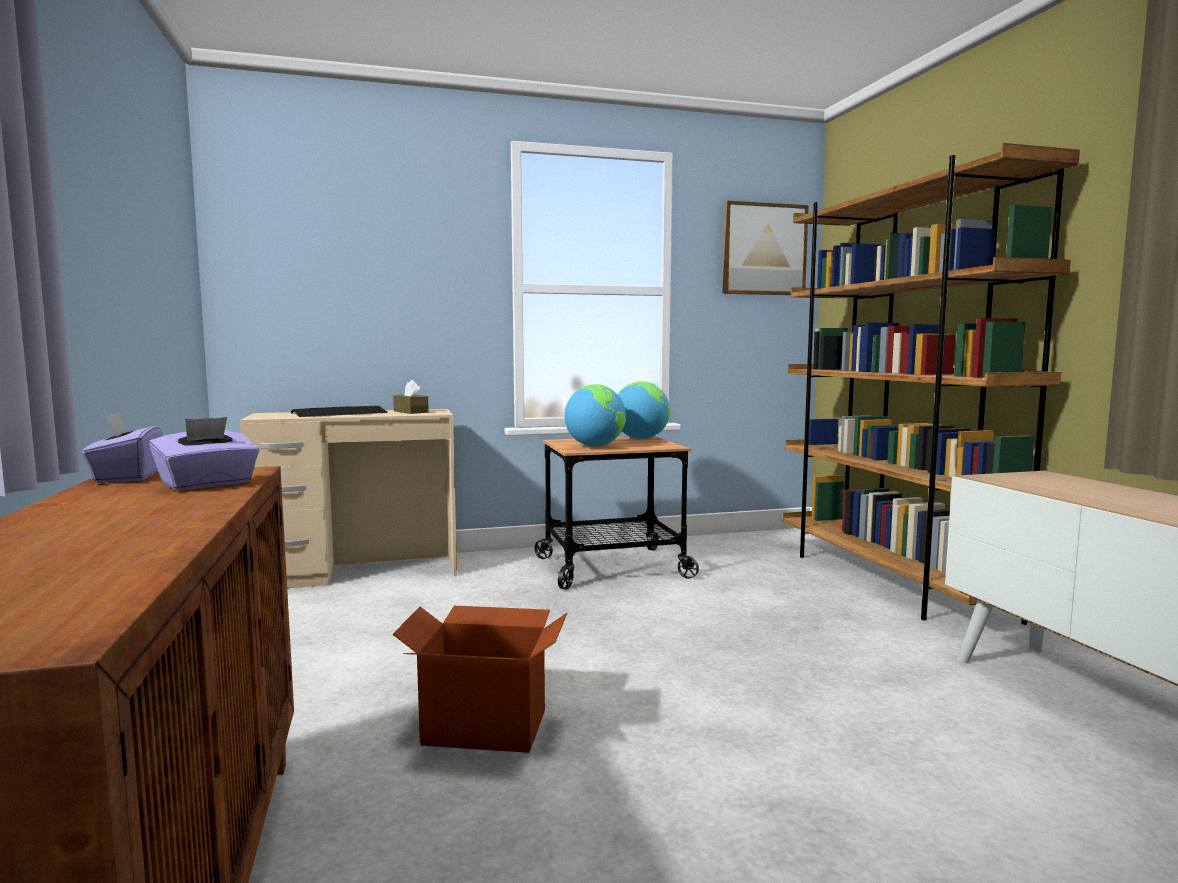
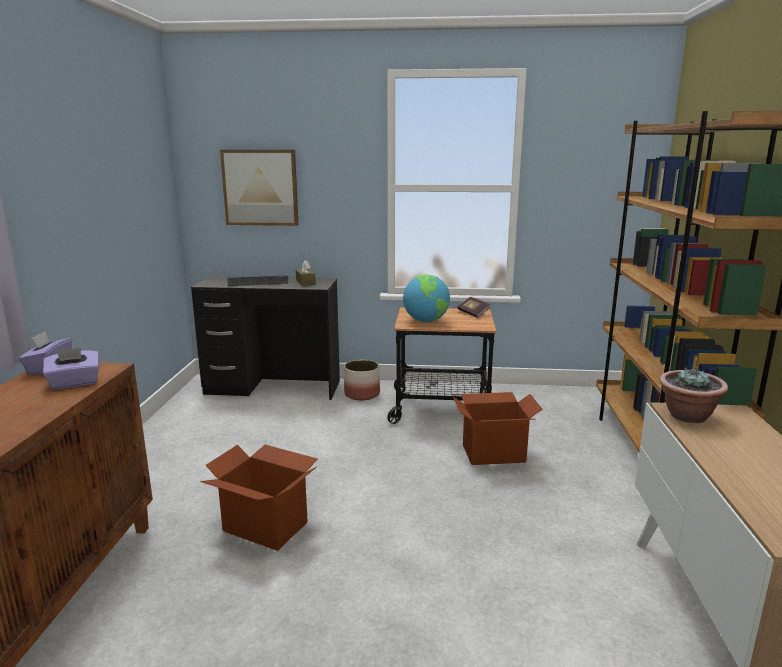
camera: 20 degrees right, 10 degrees up
beige desk [240,409,457,588] -> black desk [191,276,340,400]
globe [618,381,670,439] -> book [457,297,490,318]
picture [722,201,808,295] -> picture moved to [220,150,299,226]
none -> planter [344,360,380,400]
none -> cardboard box [453,392,543,465]
none -> potted plant [659,368,728,423]

